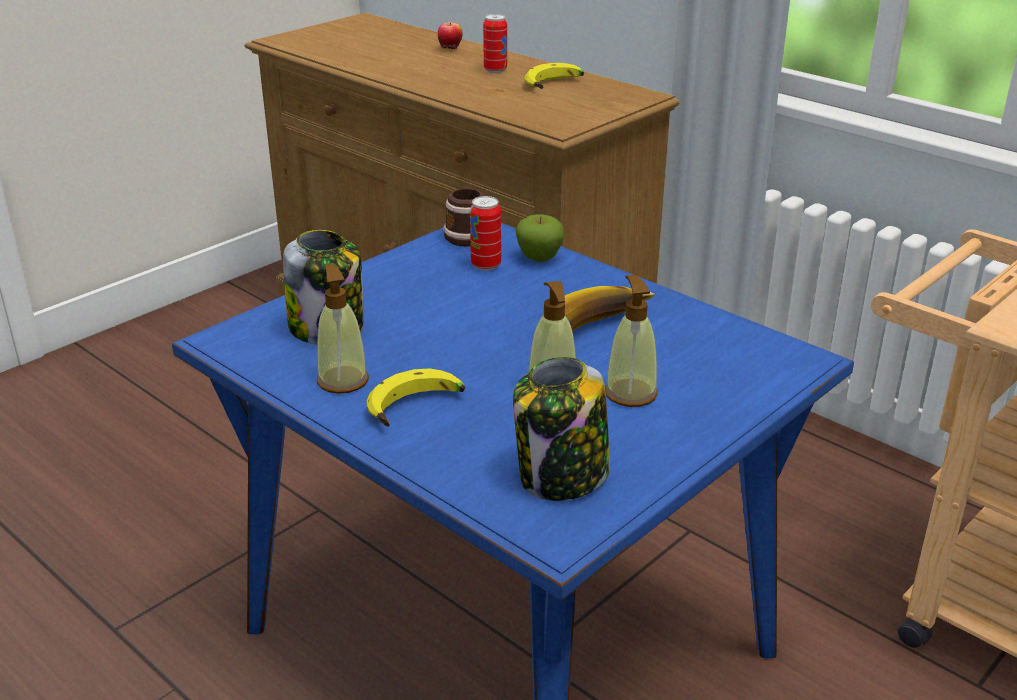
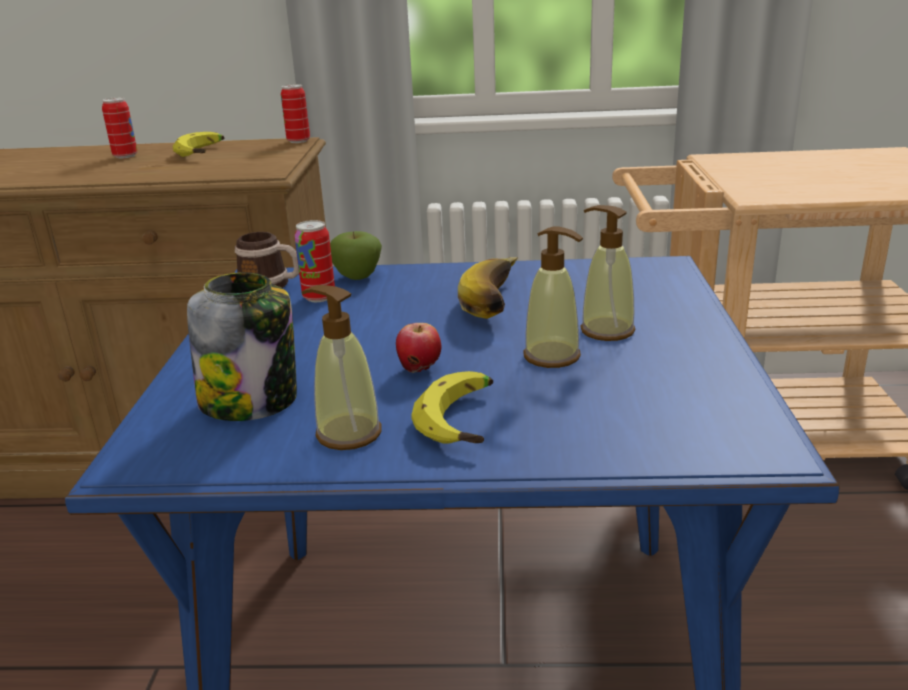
camera: 40 degrees left, 5 degrees down
apple [438,22,463,49] -> apple moved to [396,323,441,373]
jar [513,357,610,501] -> none
none -> can [281,84,310,143]

